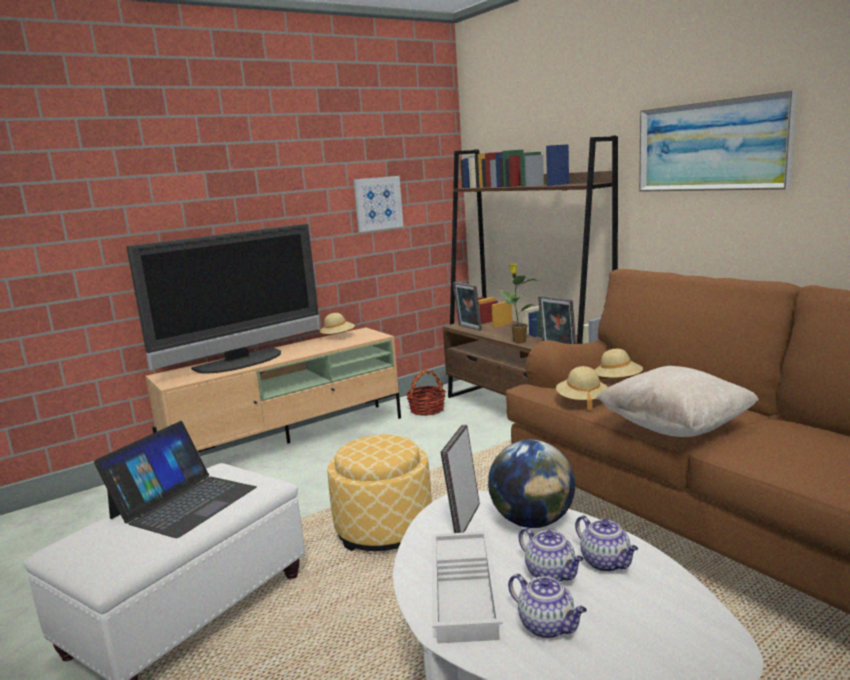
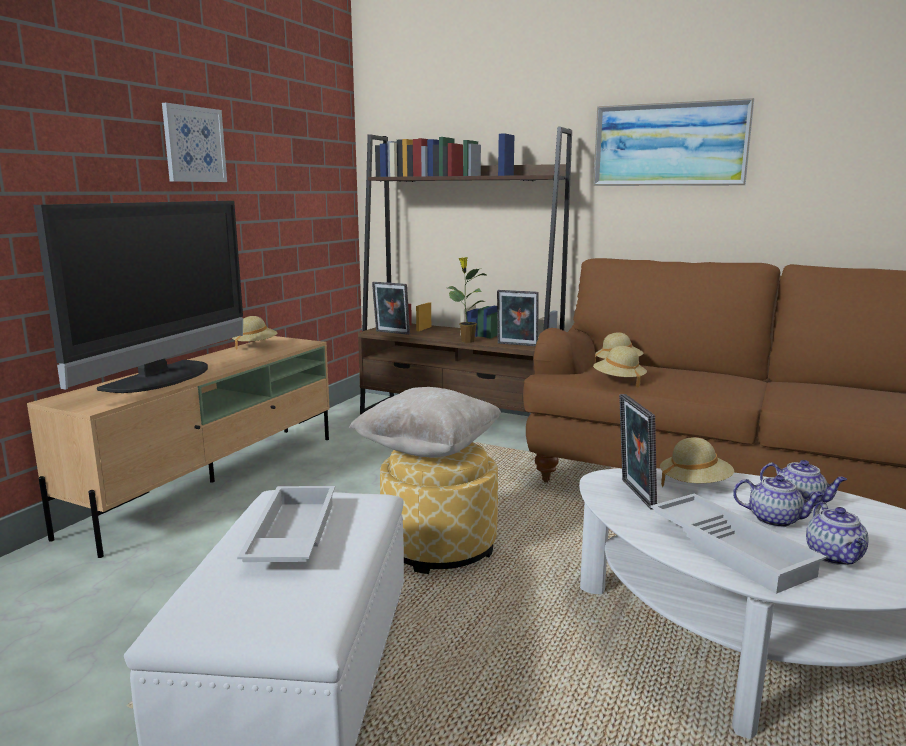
camera: 30 degrees left, 0 degrees up
laptop [94,421,256,538] -> white tray [237,486,335,562]
picture [353,176,403,232] -> picture moved to [162,103,227,182]
basket [406,370,446,416] -> none
globe [488,440,576,528] -> beige hat [660,437,734,487]
teapot [508,574,587,638] -> teapot turned 75 degrees clockwise [806,502,869,565]
beige pillow [596,366,759,437] -> beige pillow moved to [349,387,501,457]

